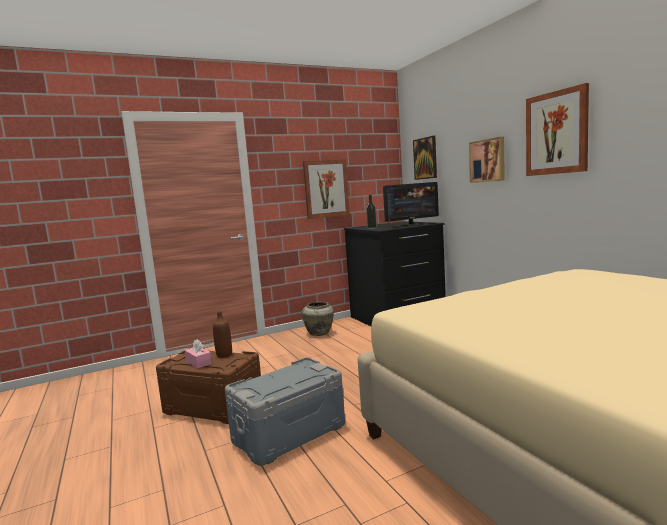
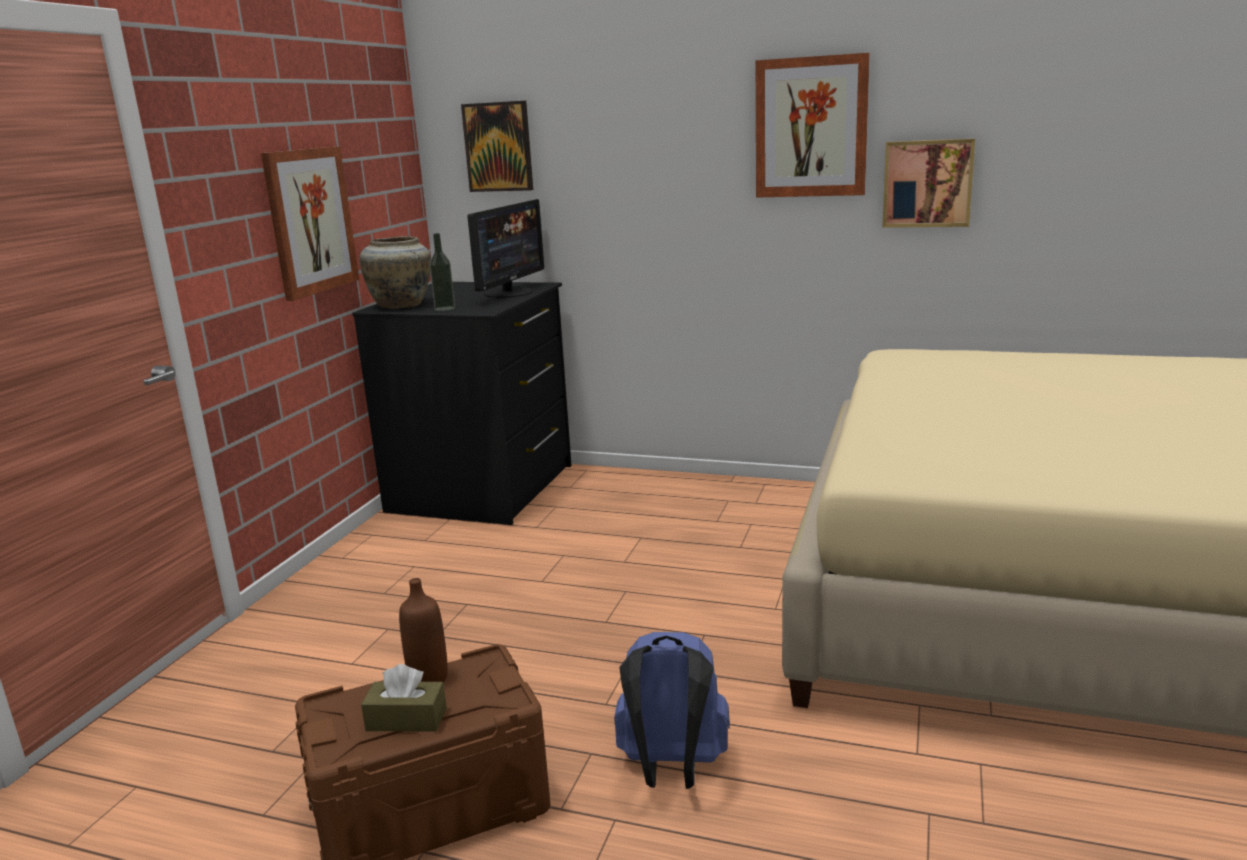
camera: 45 degrees left, 10 degrees up
pink tissue box [185,339,212,369] -> brown tissue box [361,664,447,732]
grey storage box [225,357,345,466] -> blue backpack [614,632,730,789]
beige vase [302,302,334,336] -> beige vase moved to [360,236,431,309]
picture [469,137,505,183] -> picture moved to [882,139,975,228]

